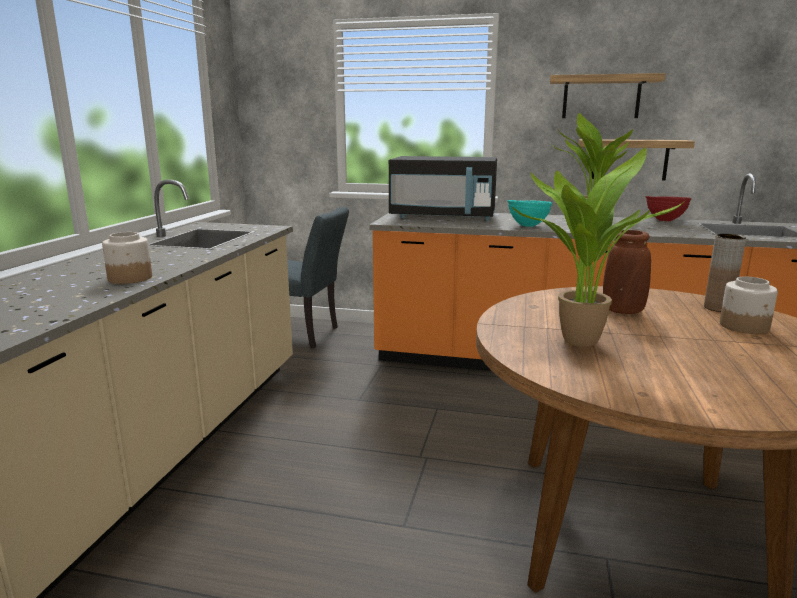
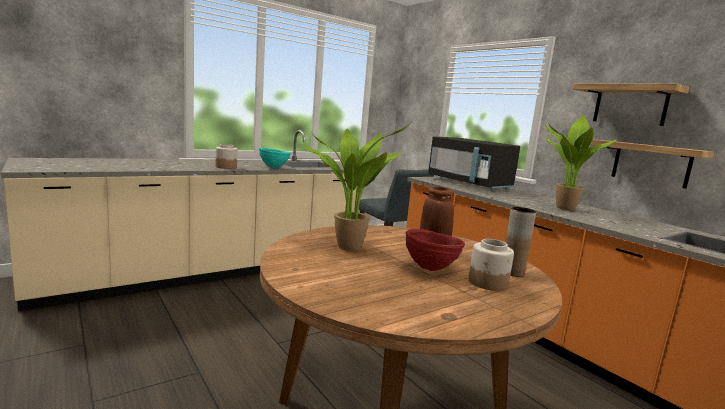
camera: 40 degrees right, 5 degrees down
turquoise bowl [507,200,552,227] -> turquoise bowl moved to [259,148,291,168]
red bowl [646,196,691,221] -> red bowl moved to [406,229,465,271]

